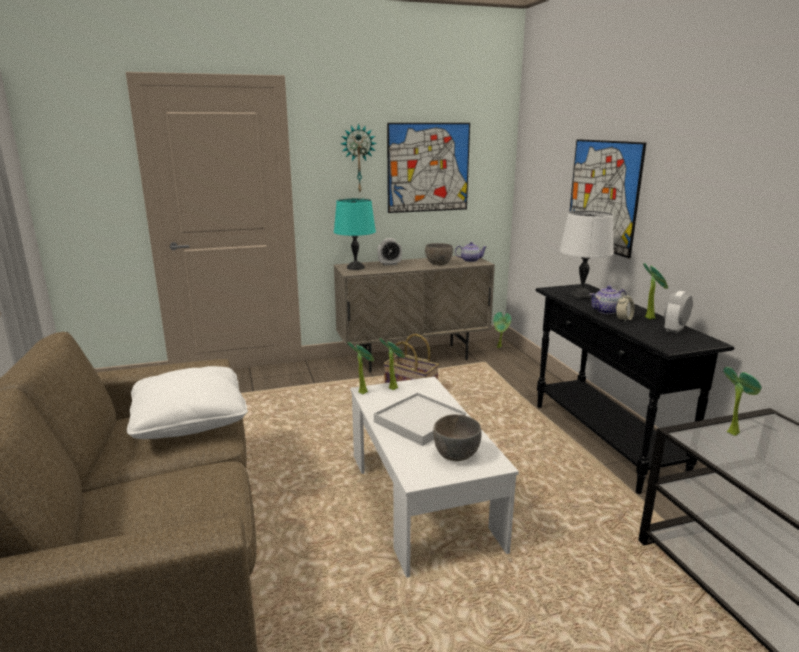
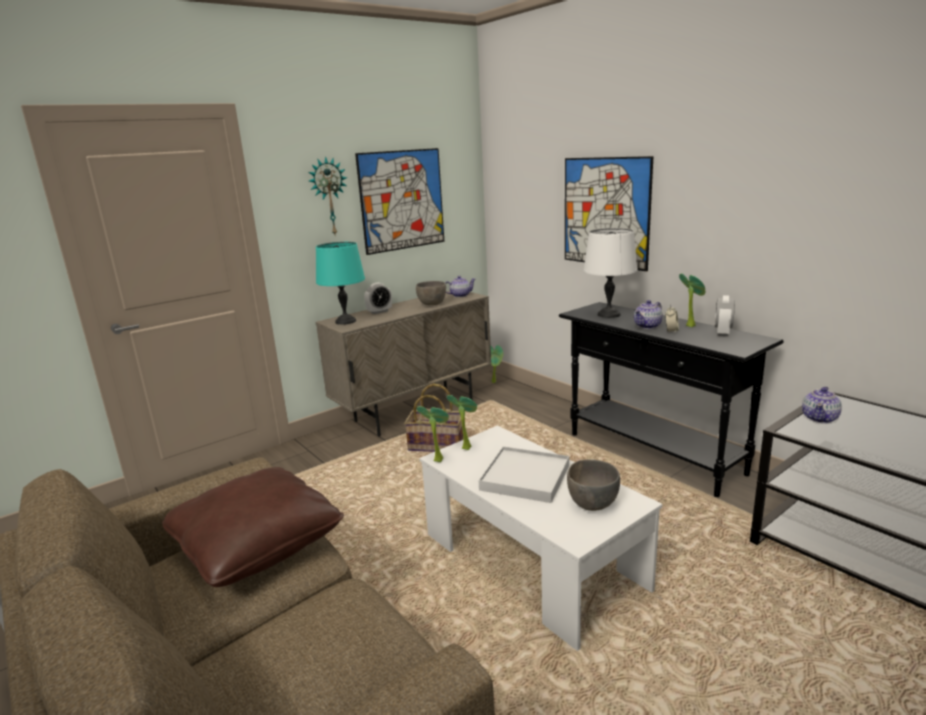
camera: 20 degrees left, 0 degrees up
white pillow [127,366,248,439] -> brown pillow [162,467,344,587]
potted plant [723,367,761,436] -> teapot [802,386,842,423]

